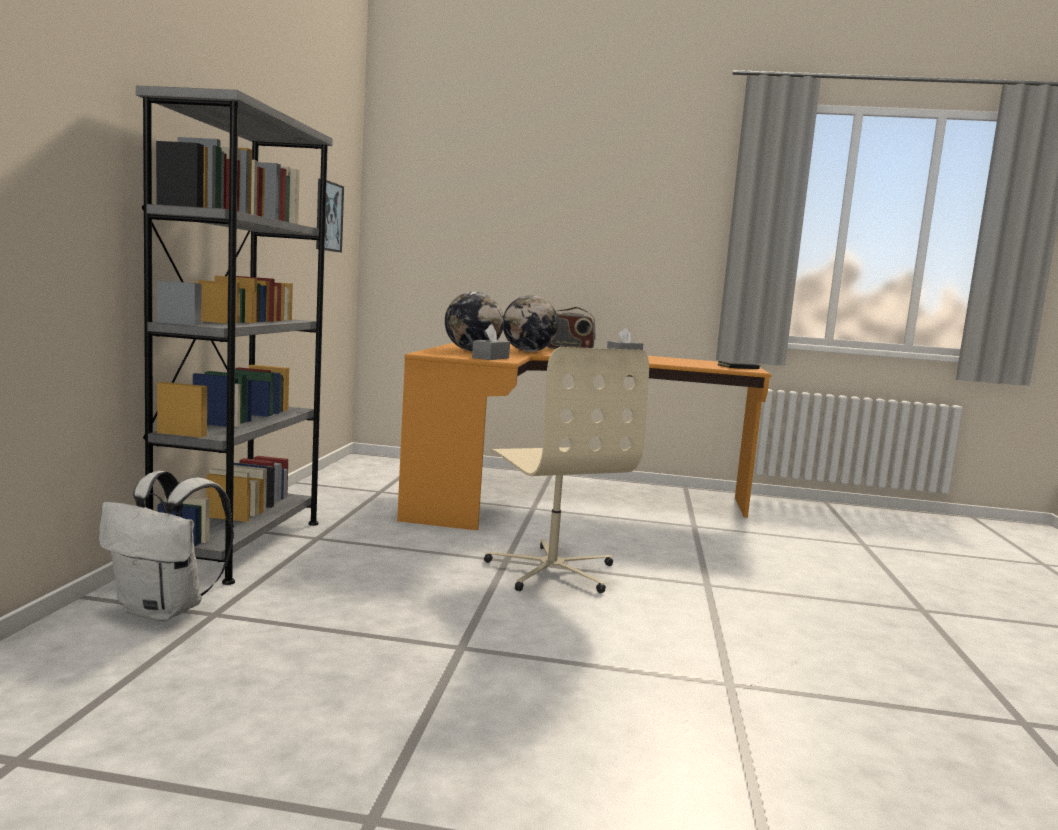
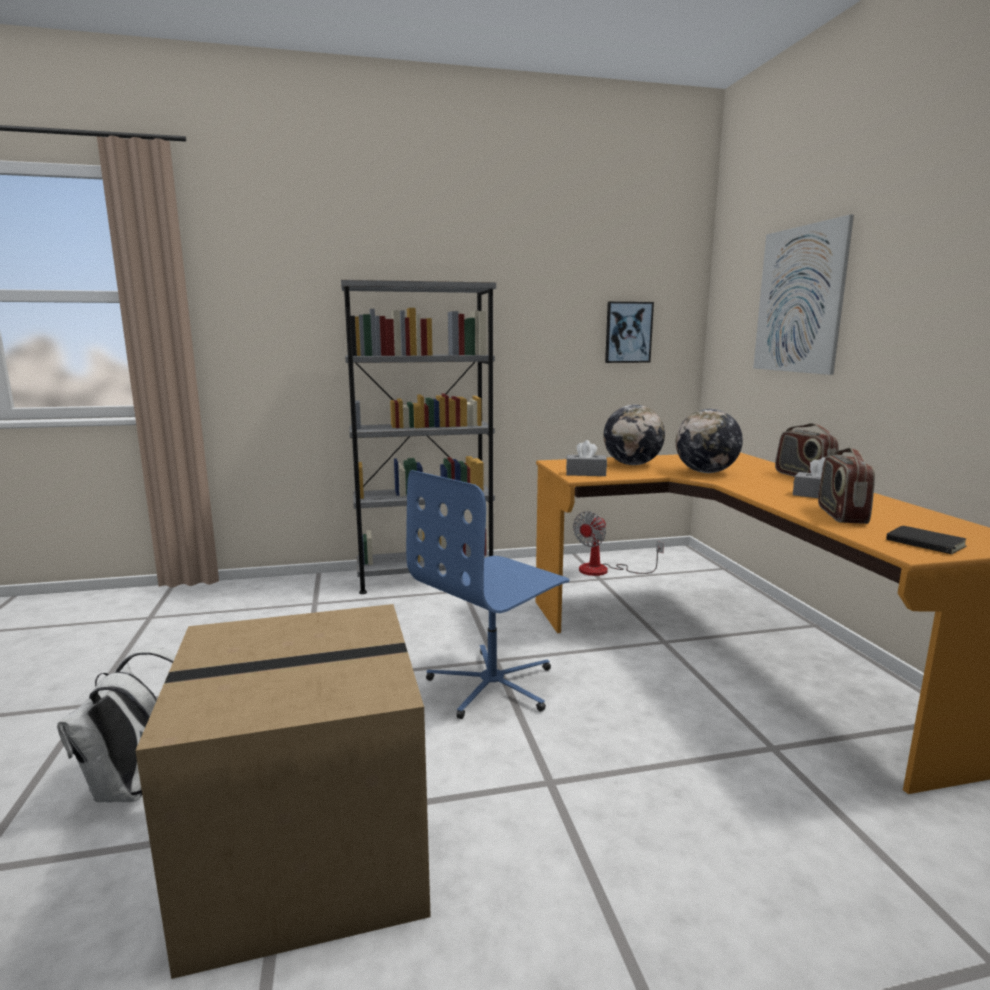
camera: 70 degrees right, 5 degrees up
white backpack [99,471,234,622] -> white backpack moved to [57,648,176,803]
beige office chair [484,347,649,593] -> blue office chair [406,470,570,719]
none -> cardboard box [135,604,431,979]
none -> fan [573,511,664,576]
none -> picture [753,214,854,375]
none -> radio [818,448,875,524]

